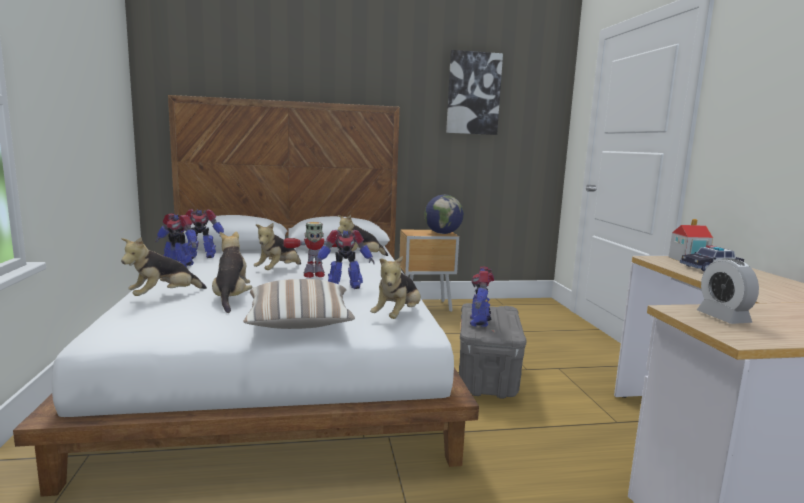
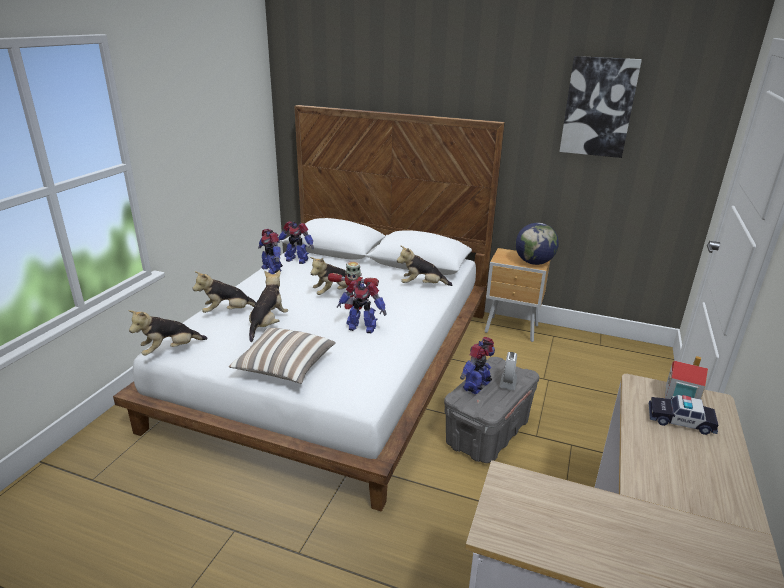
camera: 30 degrees right, 15 degrees up
plush toy [370,256,421,319] -> plush toy moved to [128,310,207,356]
alarm clock [697,258,759,324] -> alarm clock moved to [499,352,517,390]

